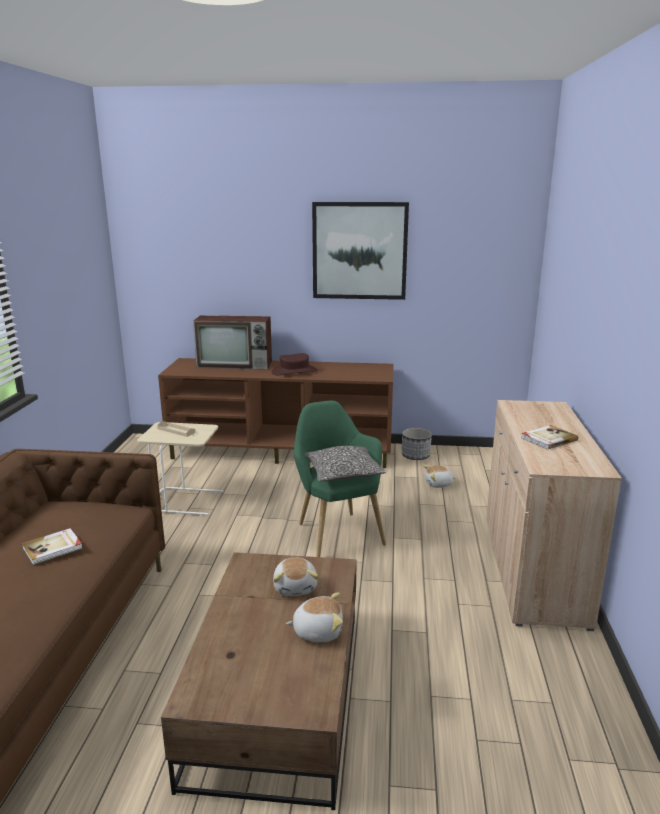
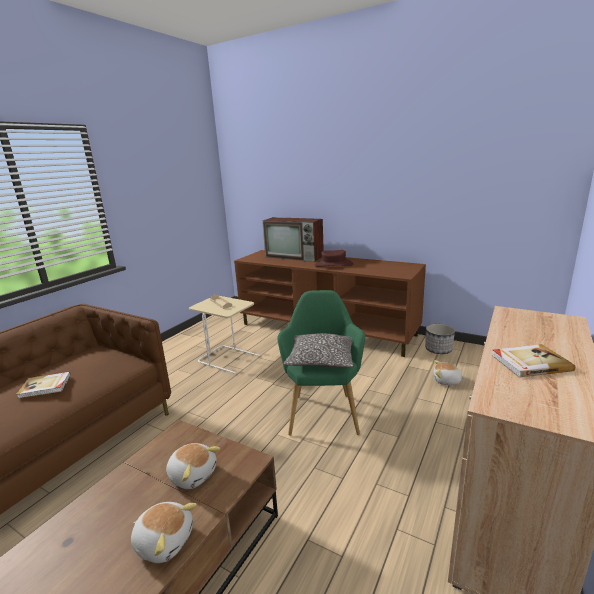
camera: 25 degrees right, 0 degrees up
plush toy [273,557,319,596] -> plush toy turned 75 degrees counterclockwise [166,443,220,489]
picture [312,202,409,300] -> none

